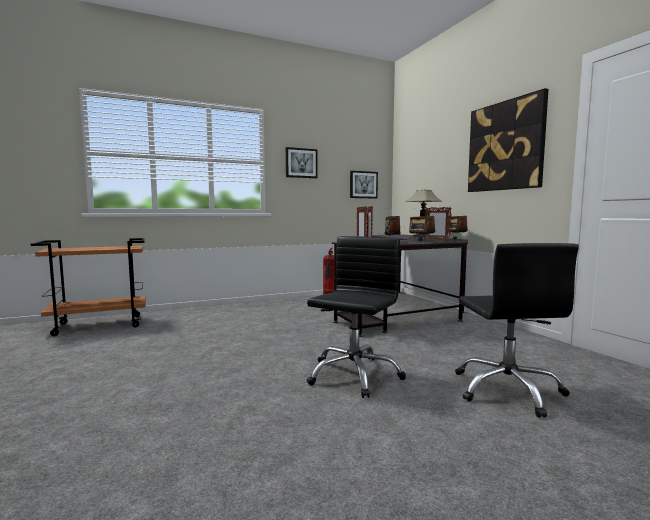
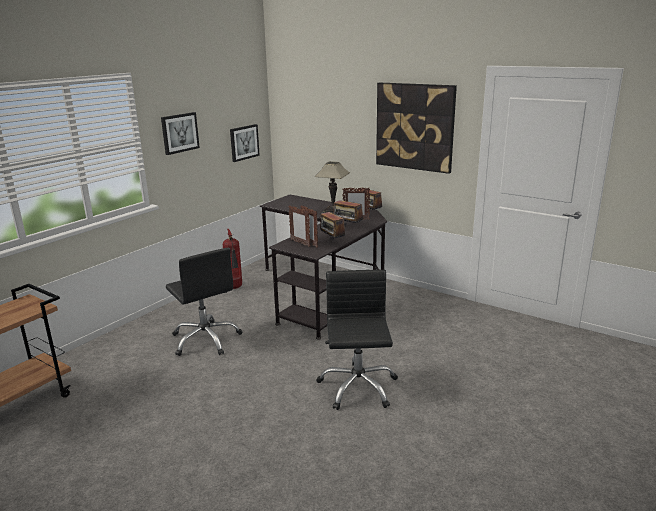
camera: 30 degrees left, 15 degrees up
black office chair [455,243,579,418] -> black office chair moved to [166,248,242,356]

